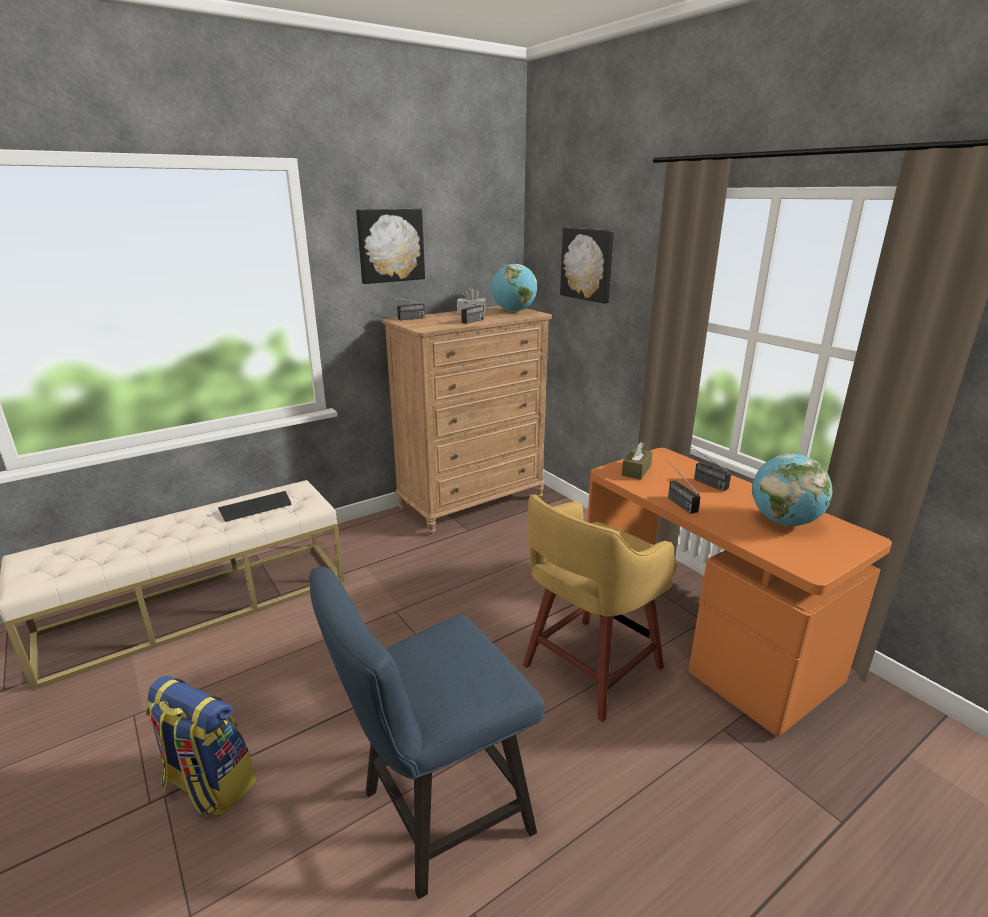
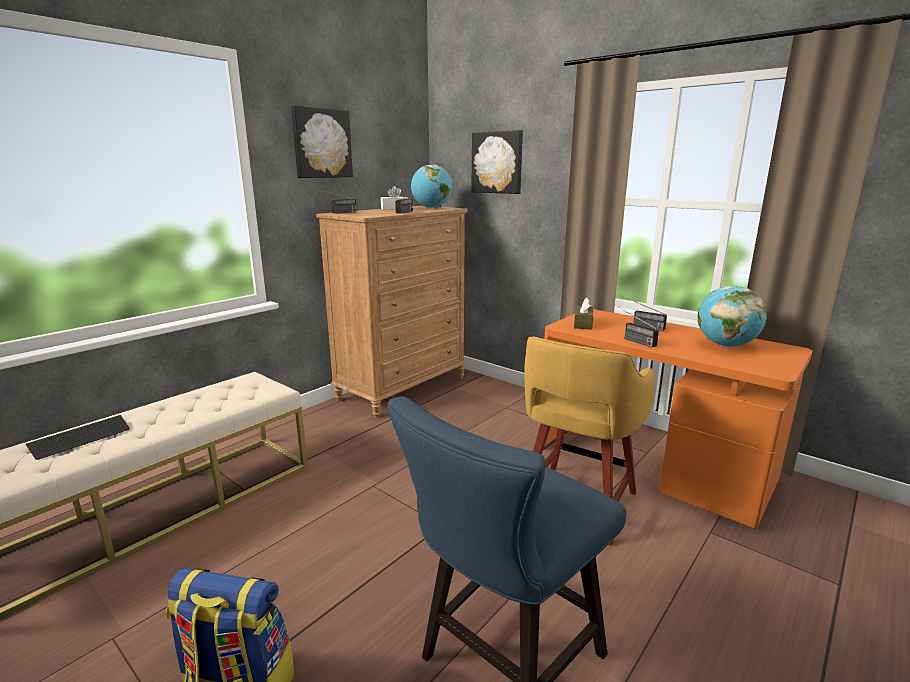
camera: 15 degrees left, 5 degrees down
keyboard [218,491,291,522] -> keyboard moved to [26,415,130,460]

